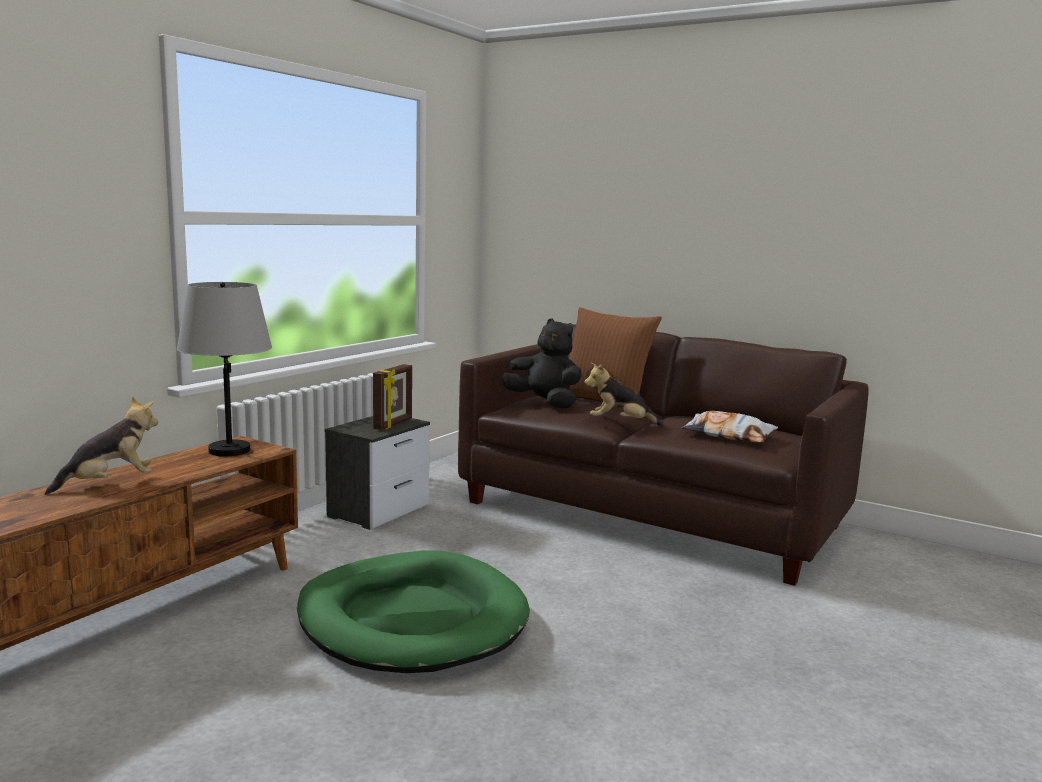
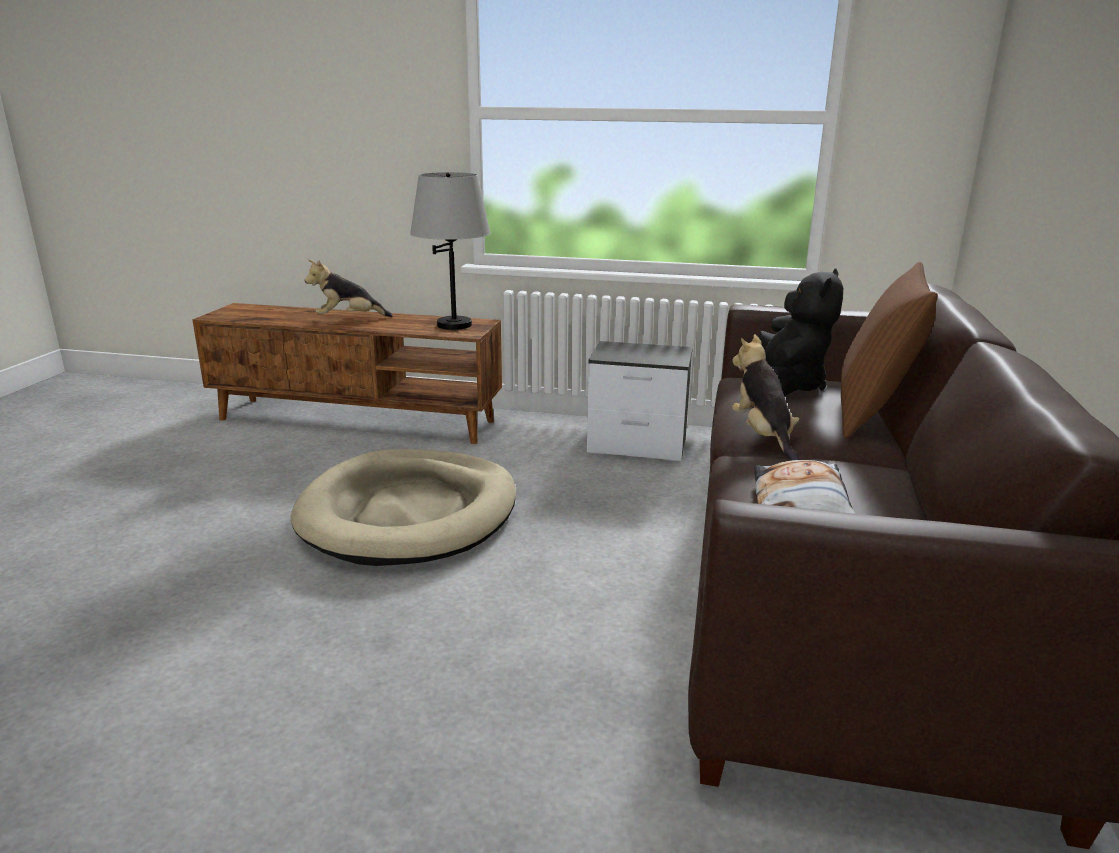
camera: 70 degrees right, 10 degrees up
plush toy [45,397,158,495] -> plush toy turned 135 degrees clockwise [305,260,392,317]
green dog bed [297,550,530,673] -> beige dog bed [291,449,516,566]
picture frame [373,364,412,430] -> none

